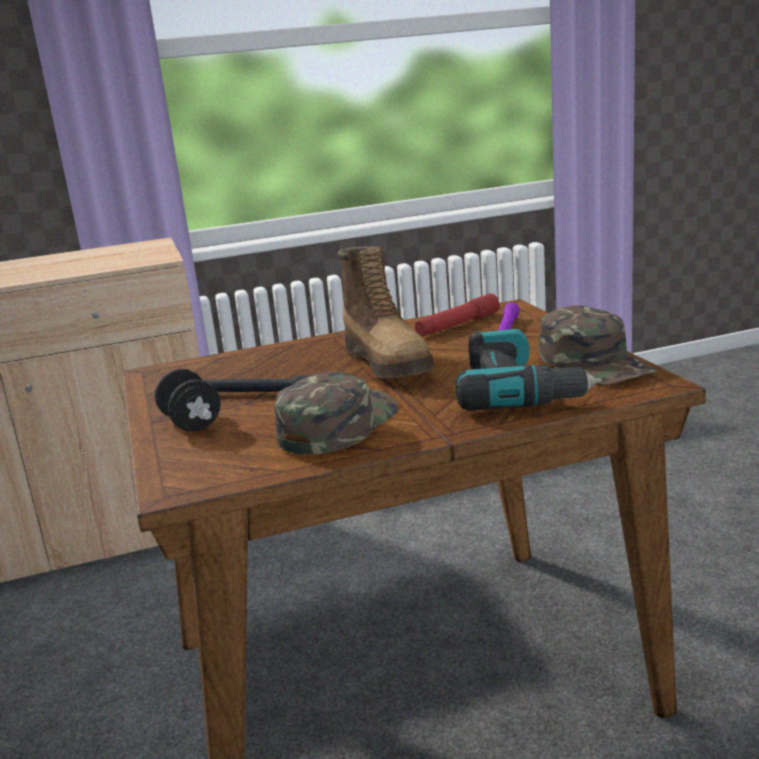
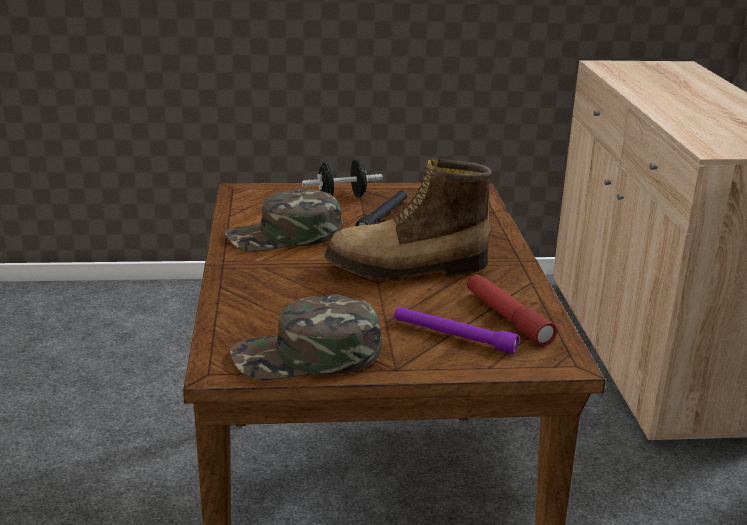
camera: 100 degrees right, 5 degrees up
green cap [274,372,399,455] -> green cap turned 120 degrees clockwise [225,189,342,252]
power drill [456,329,602,411] -> none

